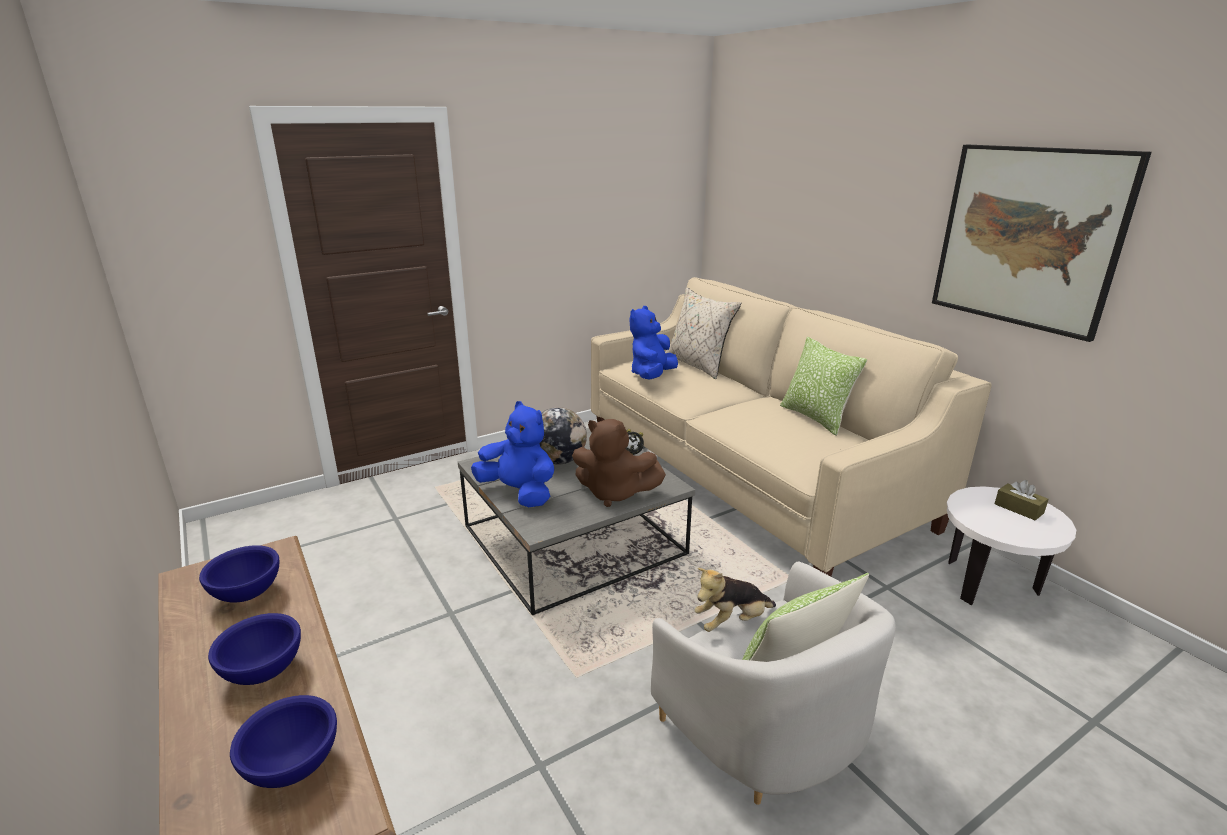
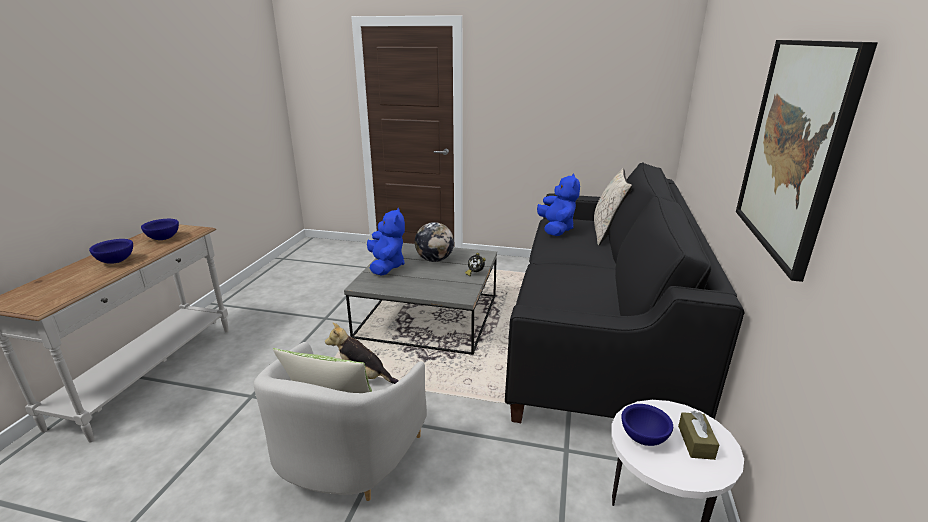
camera: 45 degrees right, 0 degrees up
blue bowl [230,695,337,788] -> blue bowl moved to [622,404,673,446]
brown plush toy [572,419,666,507] -> none
beige sofa [591,277,992,576] -> black sofa [505,162,744,423]
blue plush toy [630,306,678,379] -> blue plush toy turned 105 degrees clockwise [537,173,580,236]
pillow [780,337,867,436] -> none

